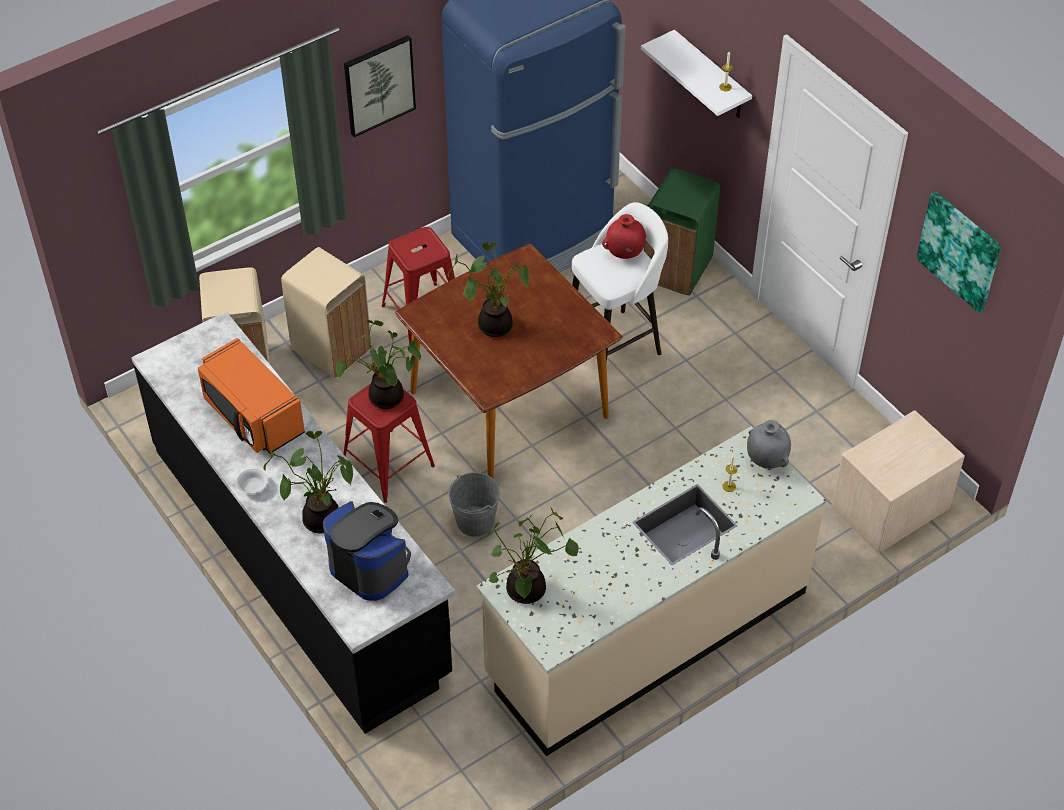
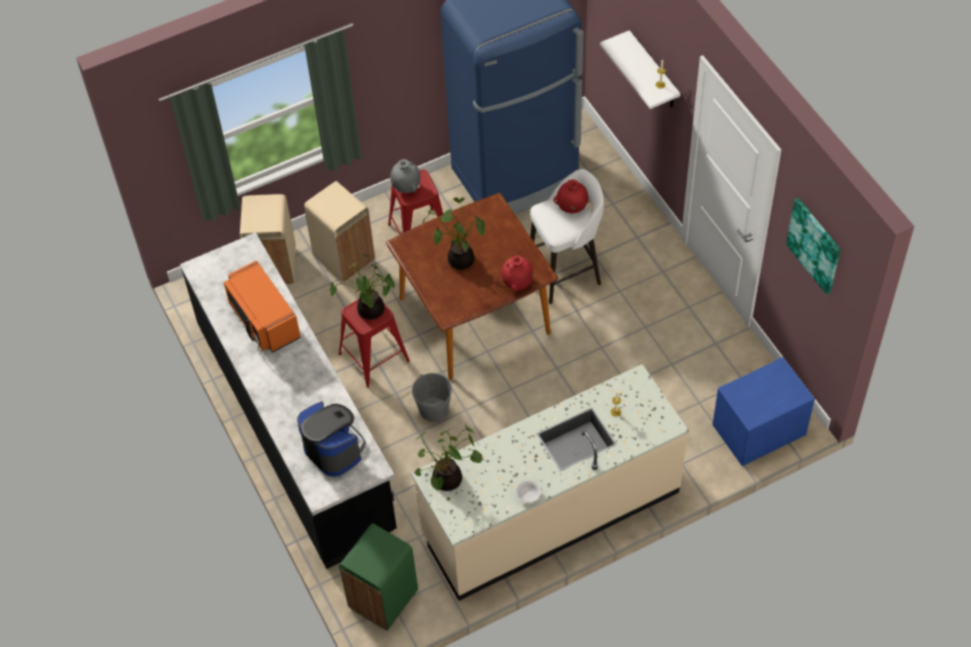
camera: 10 degrees right, 5 degrees up
white bowl [236,469,268,494] -> white bowl moved to [516,481,541,503]
potted plant [263,431,353,534] -> none
picture [344,35,416,137] -> none
green trash can [644,168,720,295] -> green trash can moved to [339,523,418,631]
grey vase [747,420,791,469] -> grey vase moved to [390,159,421,193]
beige nightstand [831,410,965,554] -> blue nightstand [712,357,815,466]
none -> red vase [501,255,533,291]

